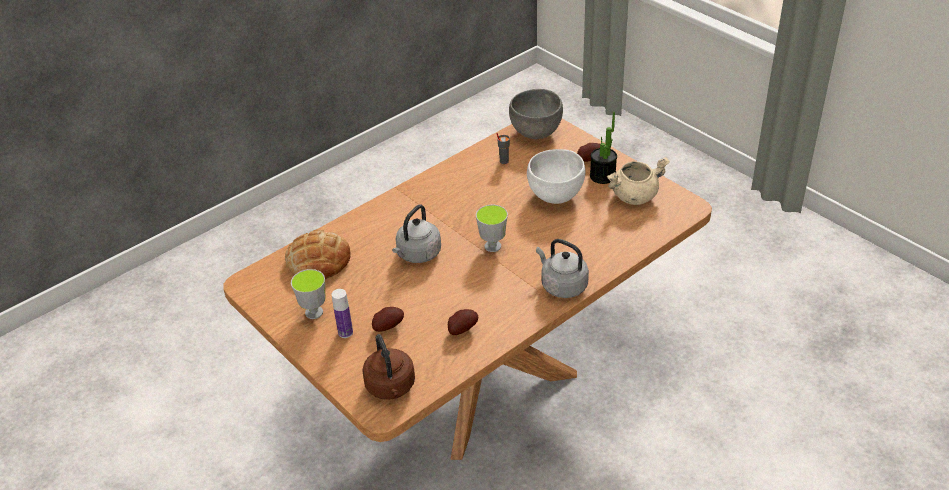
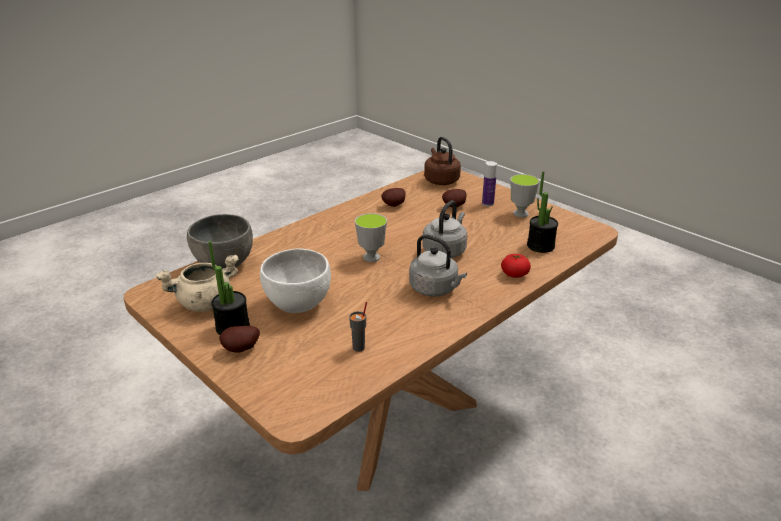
camera: 175 degrees right, 10 degrees down
bread [285,230,351,279] -> potted plant [527,171,558,253]
grey bowl [509,89,563,139] -> grey bowl moved to [187,214,253,269]
grey kettle [536,239,589,298] -> grey kettle moved to [409,235,467,297]
none -> tomato [501,254,531,278]

